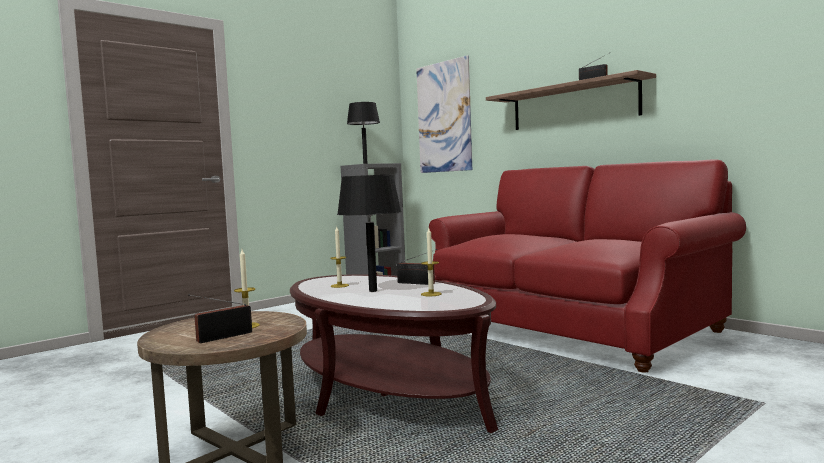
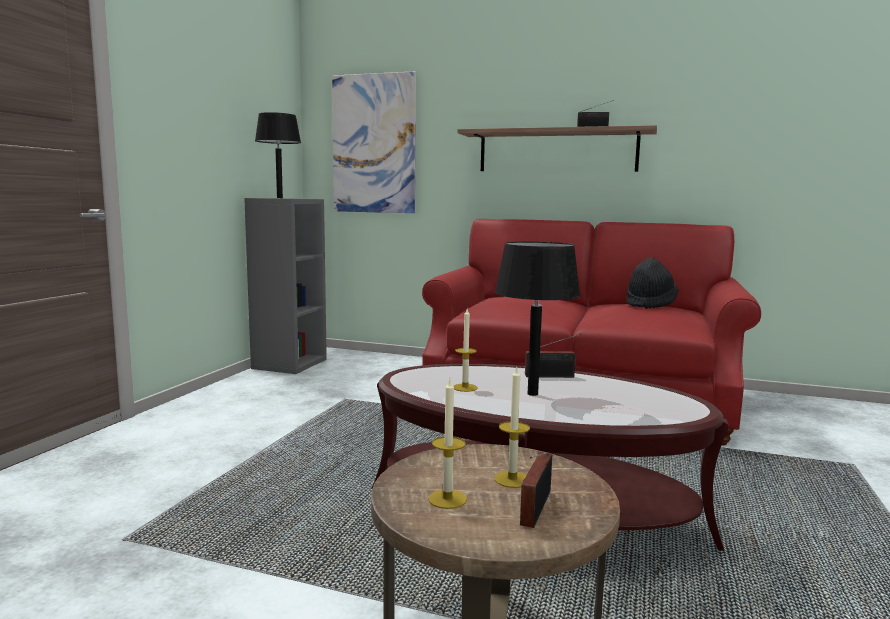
camera: 30 degrees left, 5 degrees up
candle [421,228,442,296] -> candle moved to [428,379,467,509]
none -> black hat [626,258,678,309]

